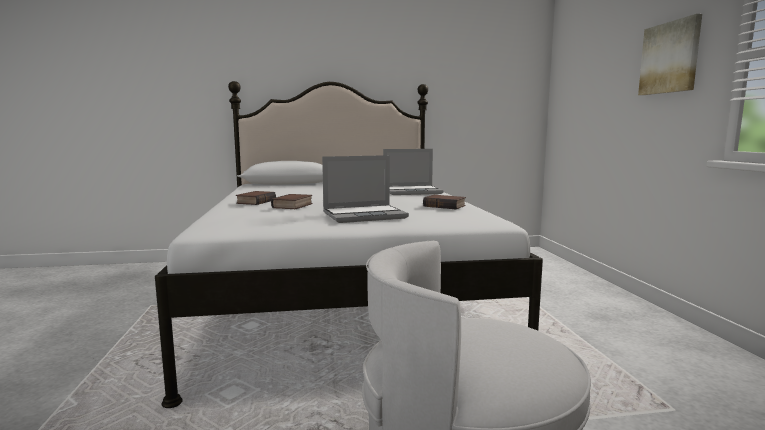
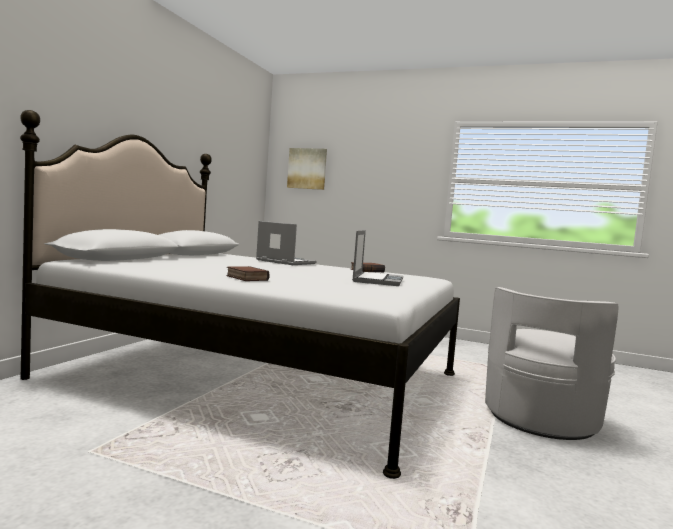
camera: 60 degrees left, 5 degrees down
book [271,194,313,209] -> none
laptop [383,149,444,195] -> laptop turned 75 degrees counterclockwise [256,221,316,265]
picture [638,14,702,95] -> picture moved to [287,148,327,190]

